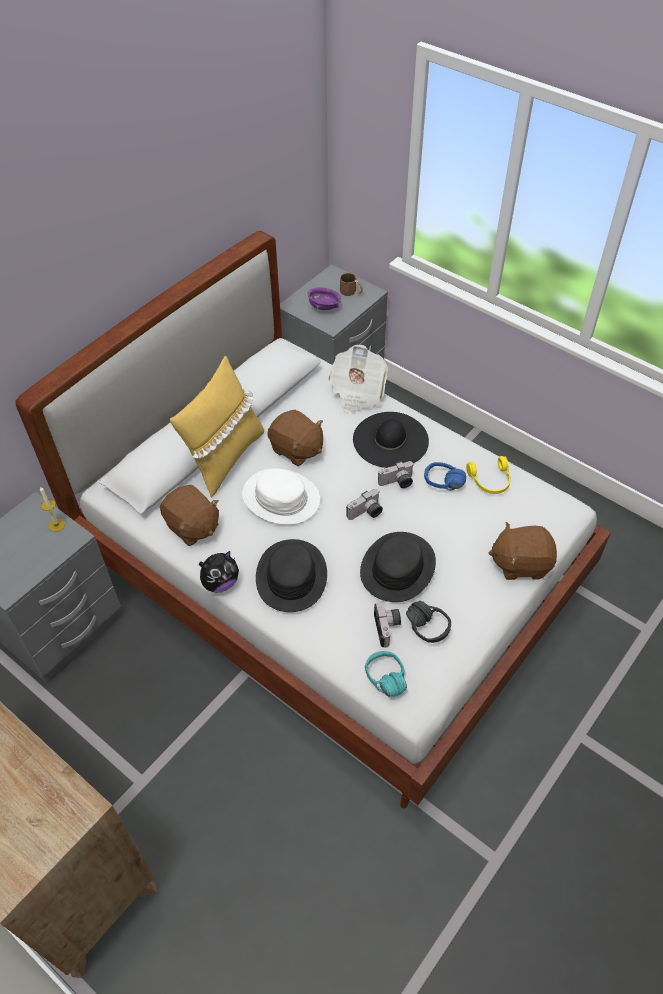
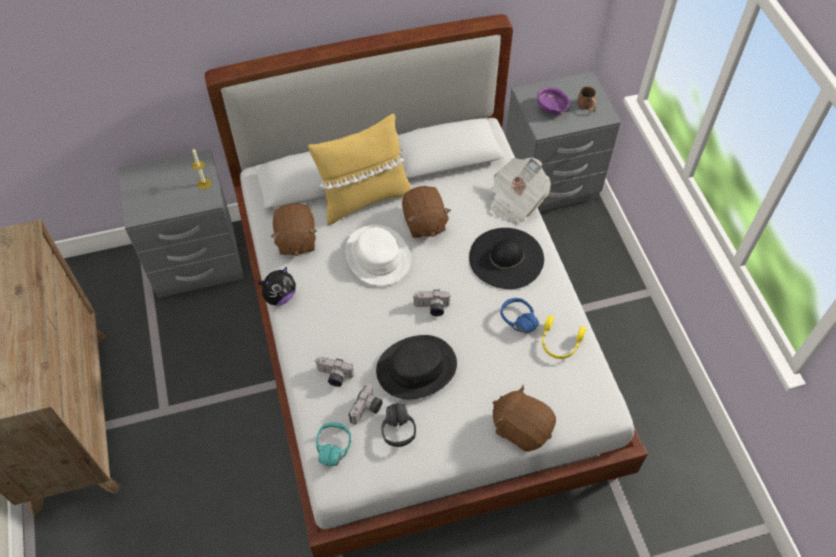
camera: 35 degrees right, 5 degrees up
plush toy [199,551,239,592] -> plush toy turned 45 degrees counterclockwise [258,267,296,306]
black hat [256,539,327,612] -> none
camera [378,461,414,488] -> camera moved to [315,357,354,387]

